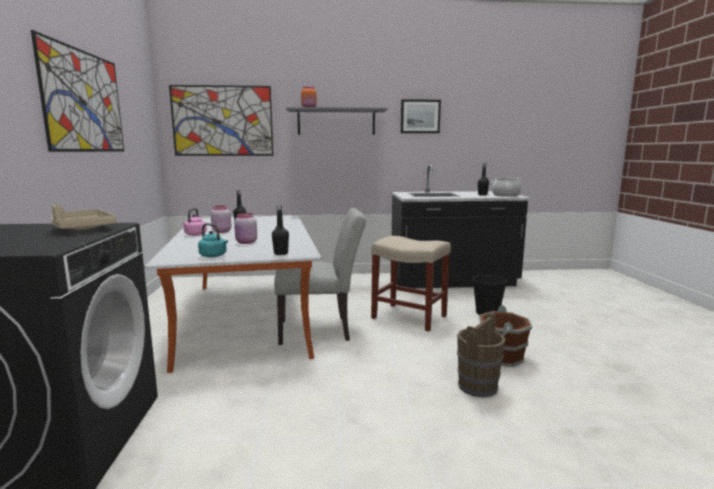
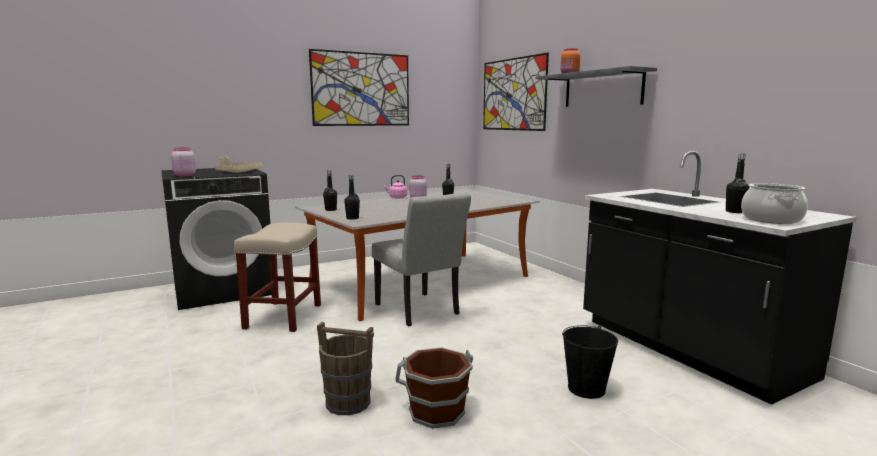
camera: 65 degrees right, 0 degrees up
turquoise kettle [198,223,228,258] -> black bottle [323,170,337,211]
pink jar [234,213,257,244] -> pink jar moved to [171,147,196,177]
beige stool [371,236,451,332] -> beige stool moved to [234,222,321,332]
picture [401,99,441,133] -> none

